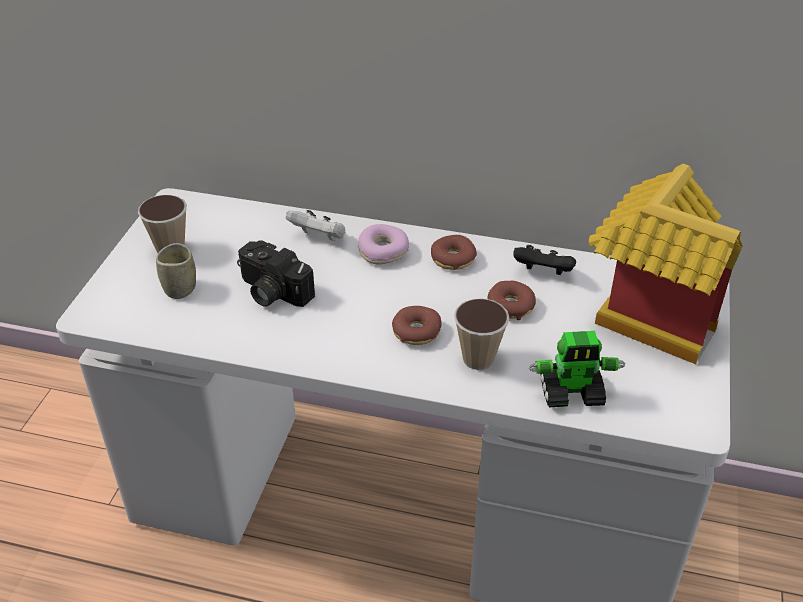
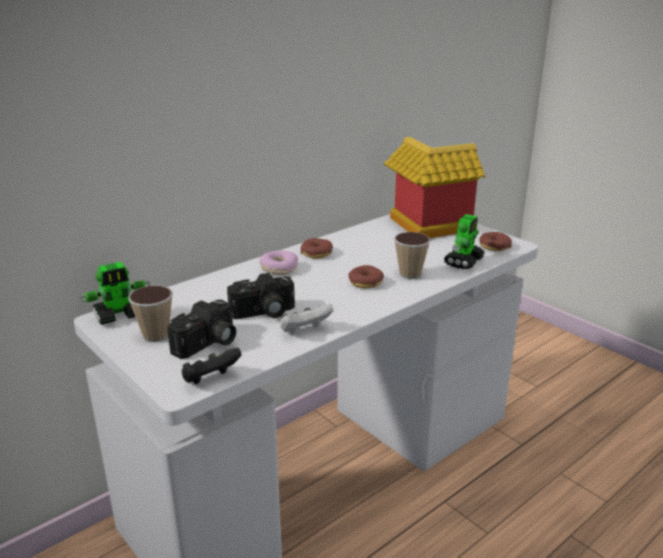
camera: 55 degrees left, 15 degrees down
cup [156,243,196,299] -> camera [167,300,236,359]
white game controller [286,210,346,241] -> white game controller moved to [280,304,333,334]
donut [487,281,536,320] -> donut moved to [479,232,512,251]
black game controller [513,245,576,275] -> black game controller moved to [182,348,242,384]
none -> toy robot [80,262,150,325]

